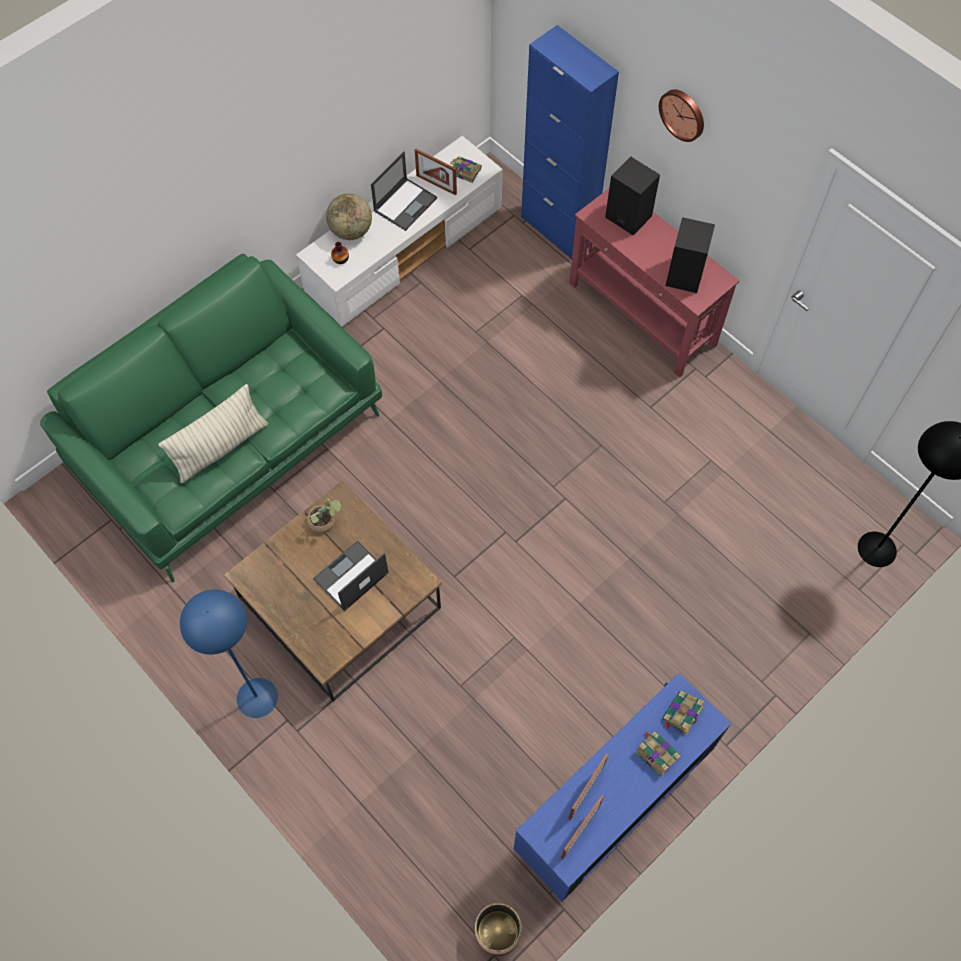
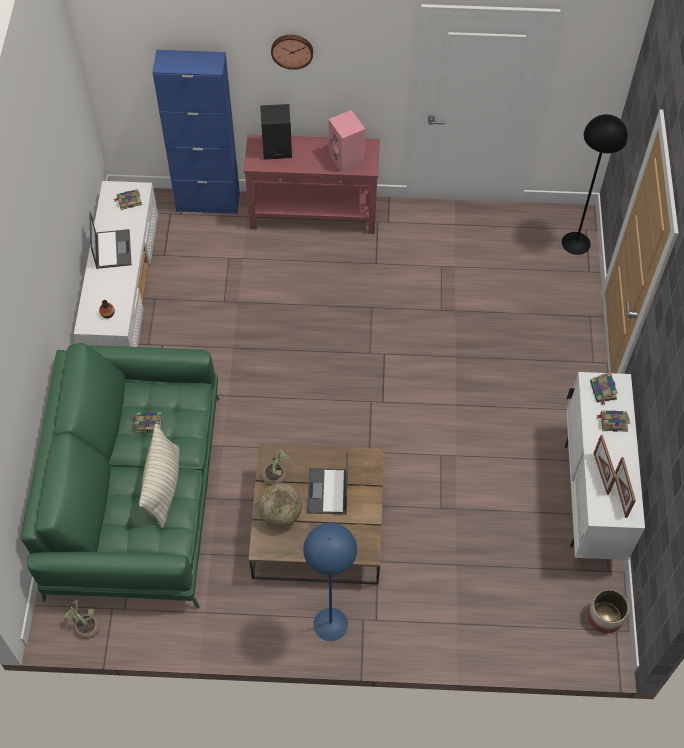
camera: 45 degrees left, 5 degrees down
globe [326,193,372,240] -> globe moved to [258,483,302,527]
picture frame [415,149,457,195] -> none
blue cabinet [514,673,732,902] -> white cabinet [565,372,645,560]
black speaker [666,217,715,293] -> pink speaker [329,110,365,173]
none -> potted plant [65,599,99,639]
none -> book [132,412,162,433]

